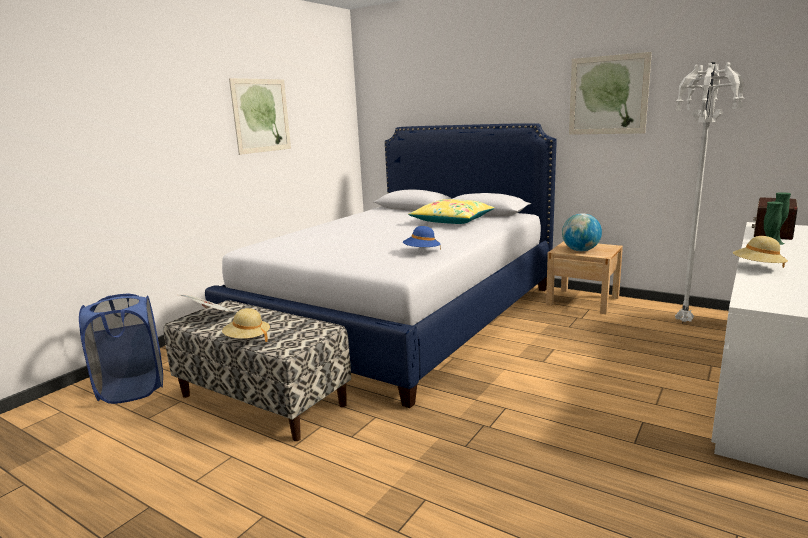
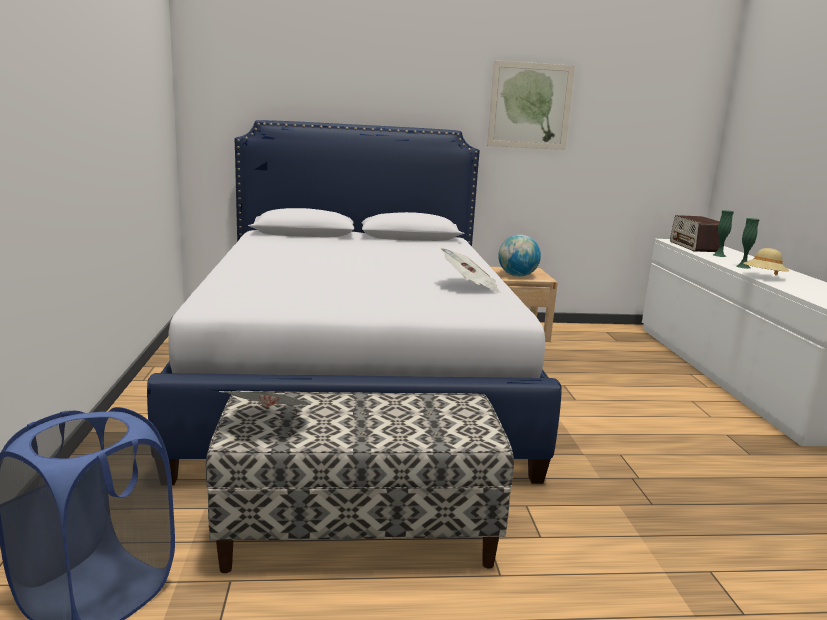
camera: 40 degrees left, 0 degrees up
beige hat [222,308,270,342] -> none
picture [229,78,291,155] -> none
blue hat [403,226,441,251] -> newspaper [440,248,500,293]
yellow pillow [408,199,494,224] -> none
white floor lamp [675,62,745,322] -> none

